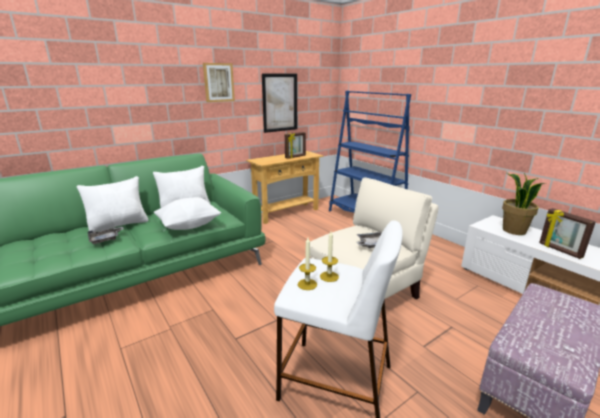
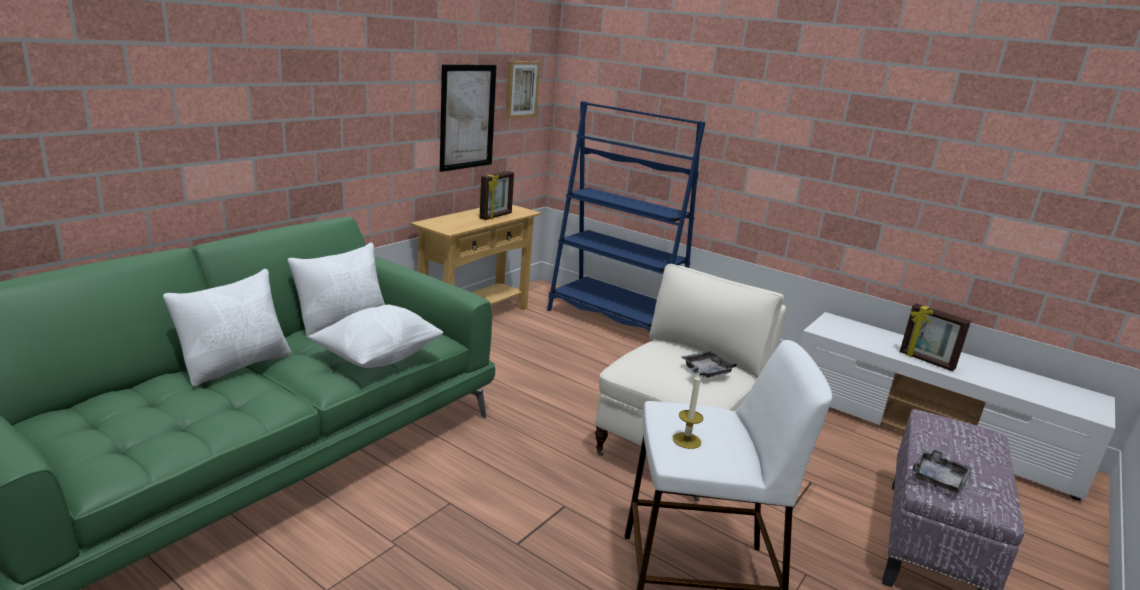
camera: 20 degrees left, 0 degrees up
grey tray [88,227,124,244] -> grey tray moved to [913,447,973,492]
picture [203,63,235,102] -> picture moved to [505,61,540,119]
candle [320,232,339,282] -> none
potted plant [502,173,546,235] -> none

